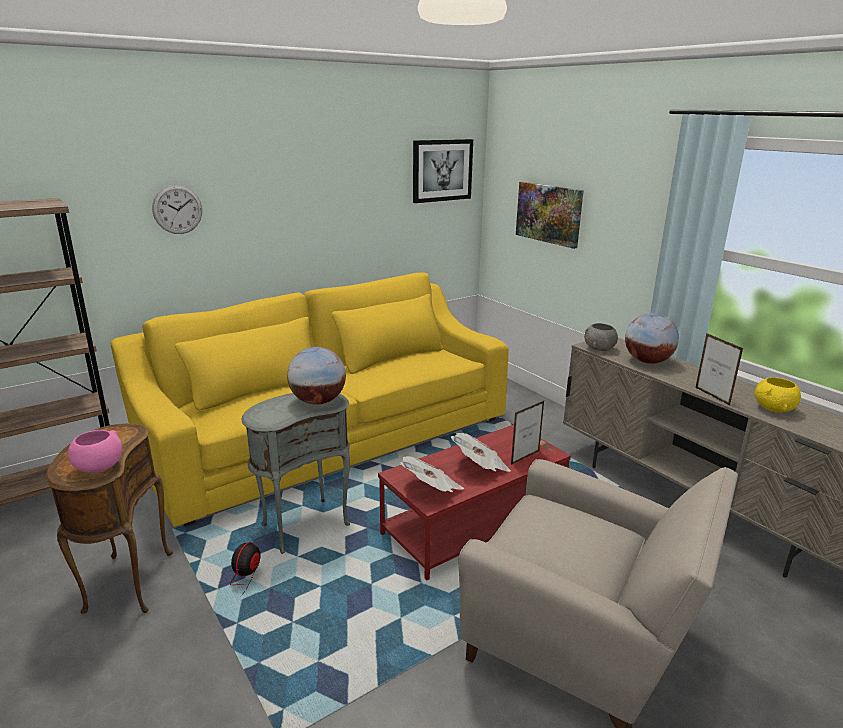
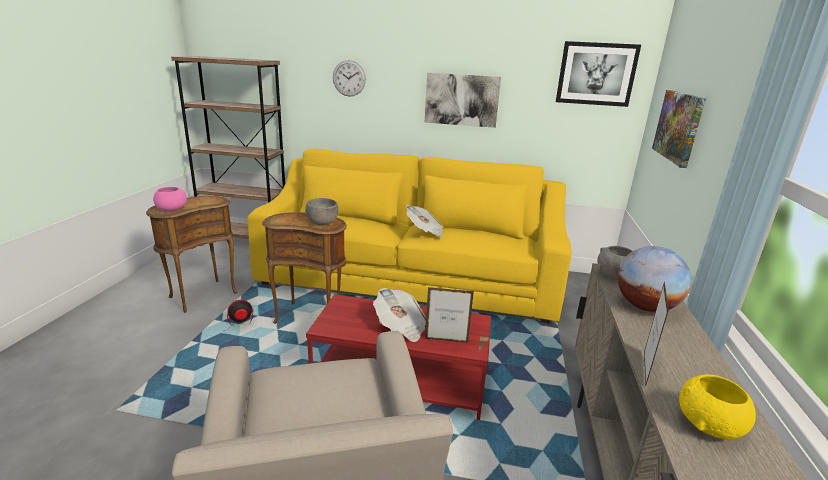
camera: 45 degrees right, 0 degrees up
grey side table [242,393,350,554] -> brown side table [262,212,347,324]
globe [287,347,346,405] -> grey bowl [305,198,338,225]
newspaper [400,456,464,492] -> newspaper moved to [406,205,444,237]
none -> picture [425,73,501,128]

